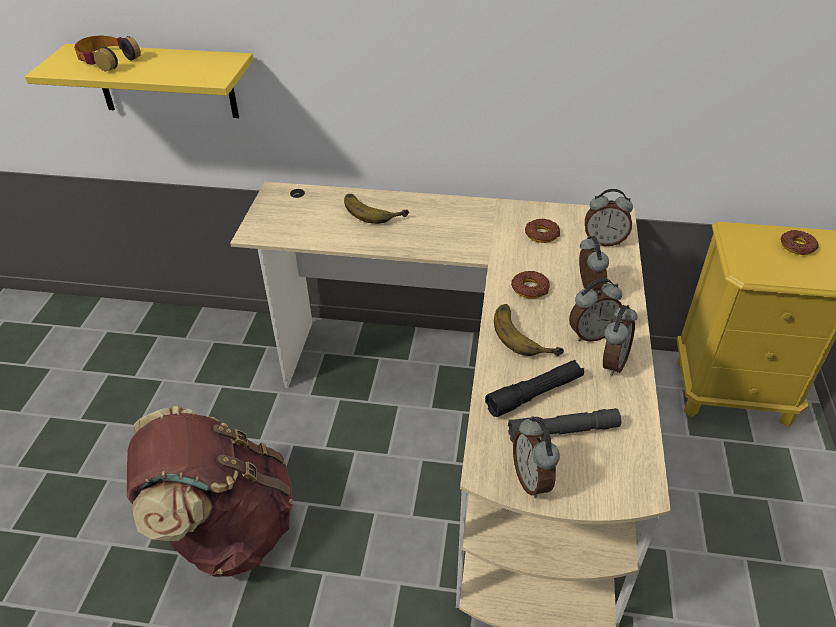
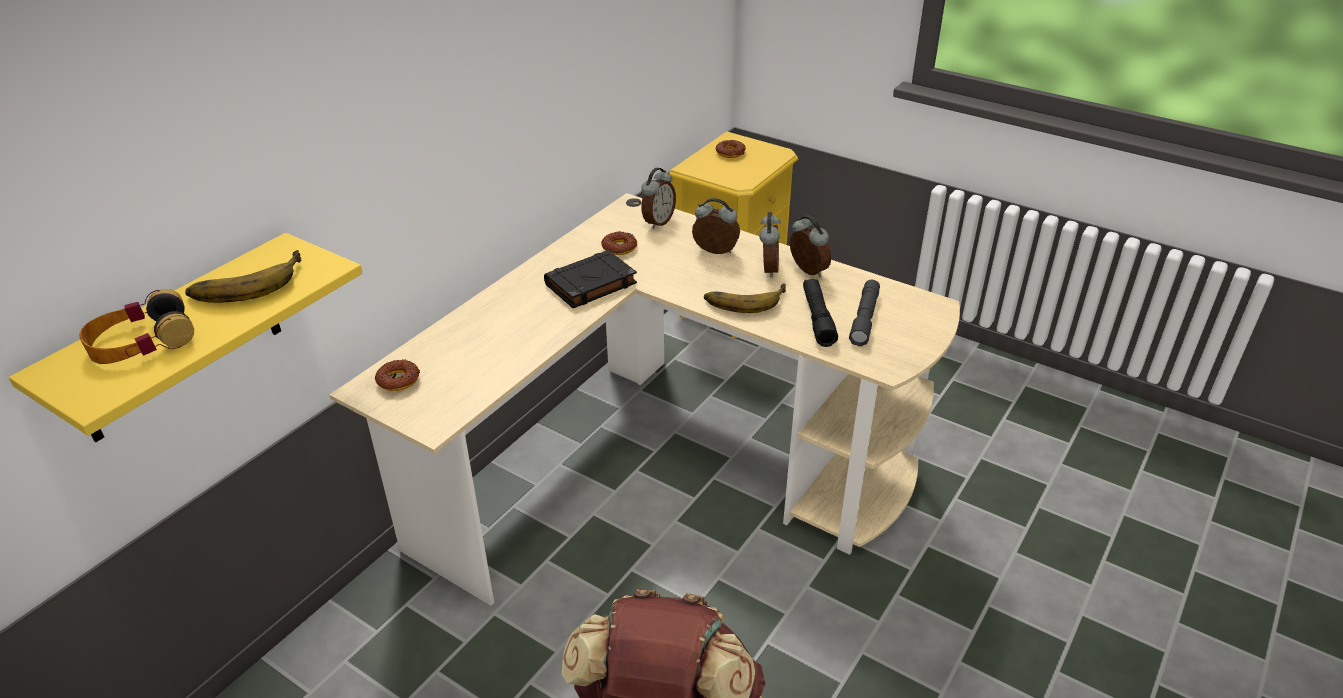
camera: 65 degrees left, 5 degrees down
banana [344,194,409,224] -> banana moved to [185,250,302,303]
donut [511,271,550,299] -> donut moved to [375,360,420,391]
alarm clock [513,416,560,498] -> none
none -> black book [544,250,637,308]

